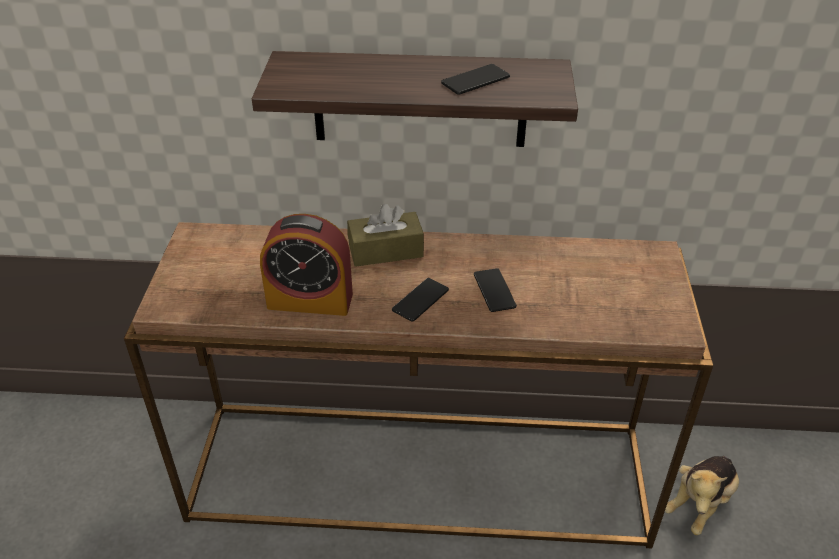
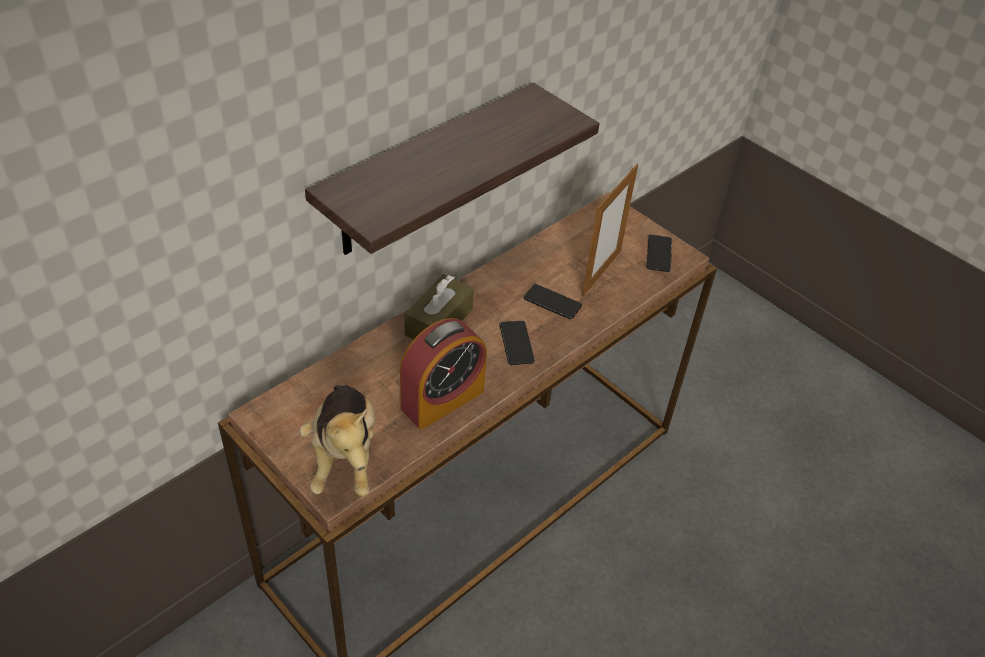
camera: 50 degrees left, 5 degrees up
phone [441,64,510,95] -> phone moved to [647,235,672,272]
plush toy [665,456,739,535] -> plush toy moved to [299,385,375,497]
none -> picture frame [582,164,638,297]

